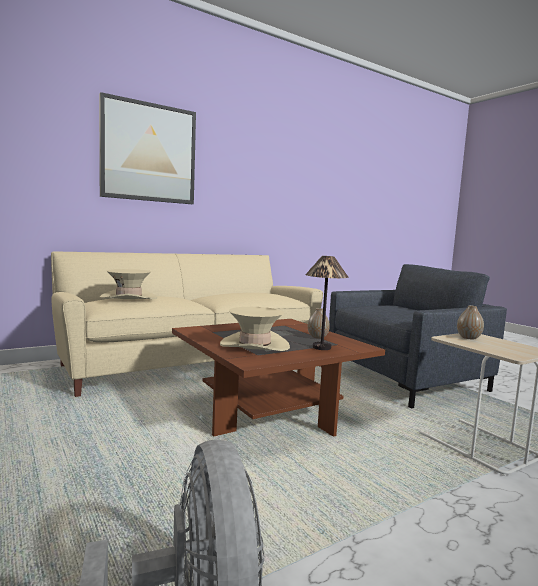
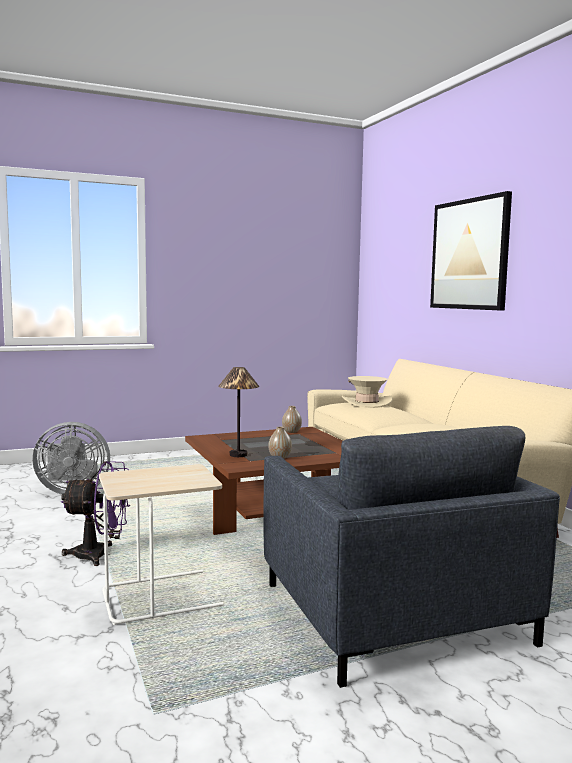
camera: 100 degrees right, 0 degrees up
beige hat [220,307,290,351] -> none
vase [457,305,484,339] -> vase moved to [282,406,302,433]
none -> purple fan [61,461,130,566]

